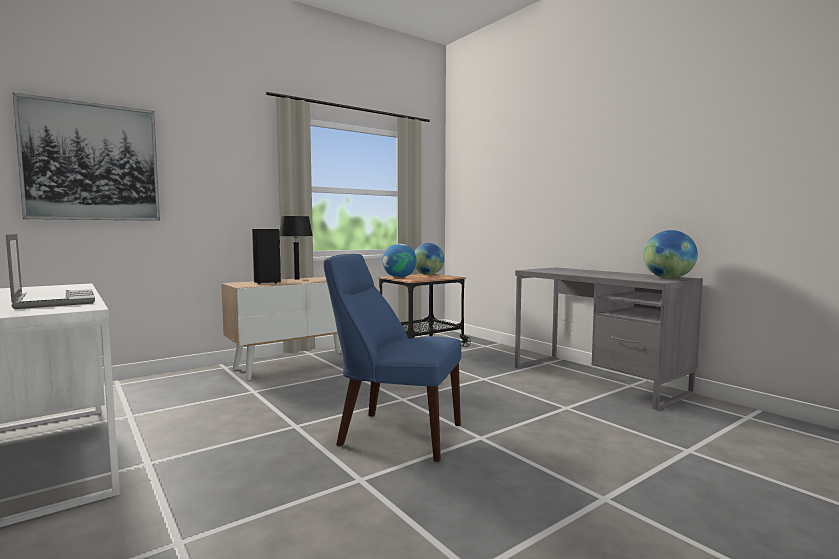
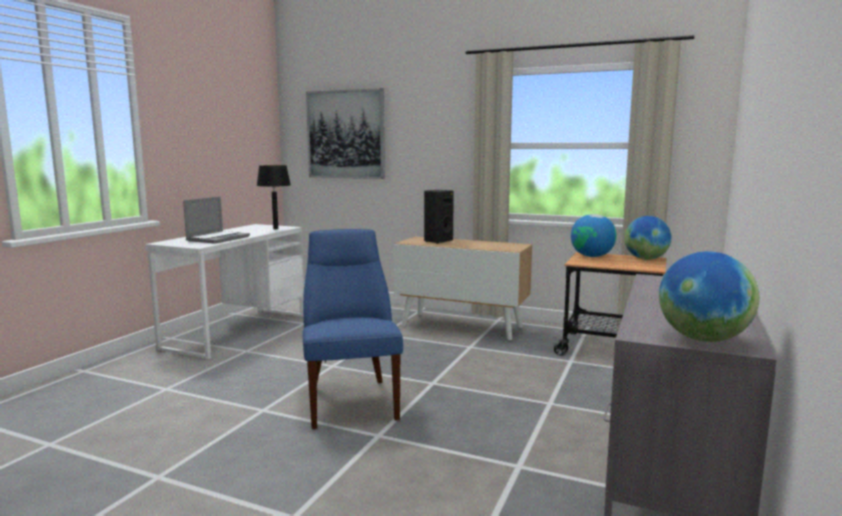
camera: 60 degrees right, 5 degrees up
black table lamp [279,216,313,280] -> black table lamp moved to [257,165,291,229]

